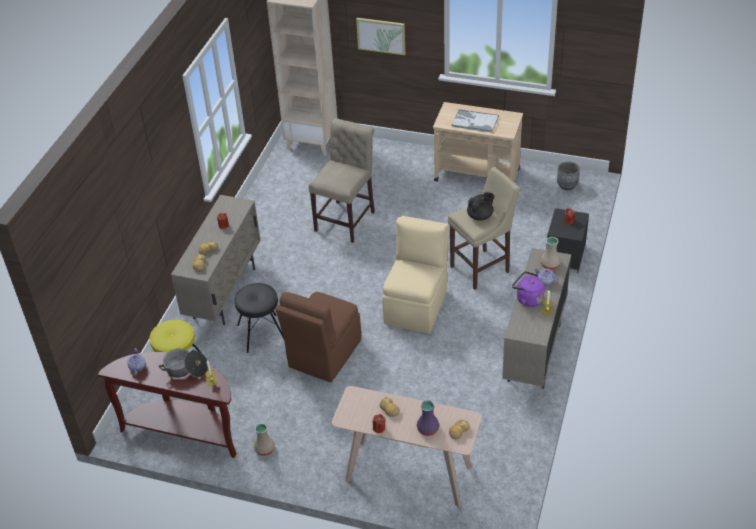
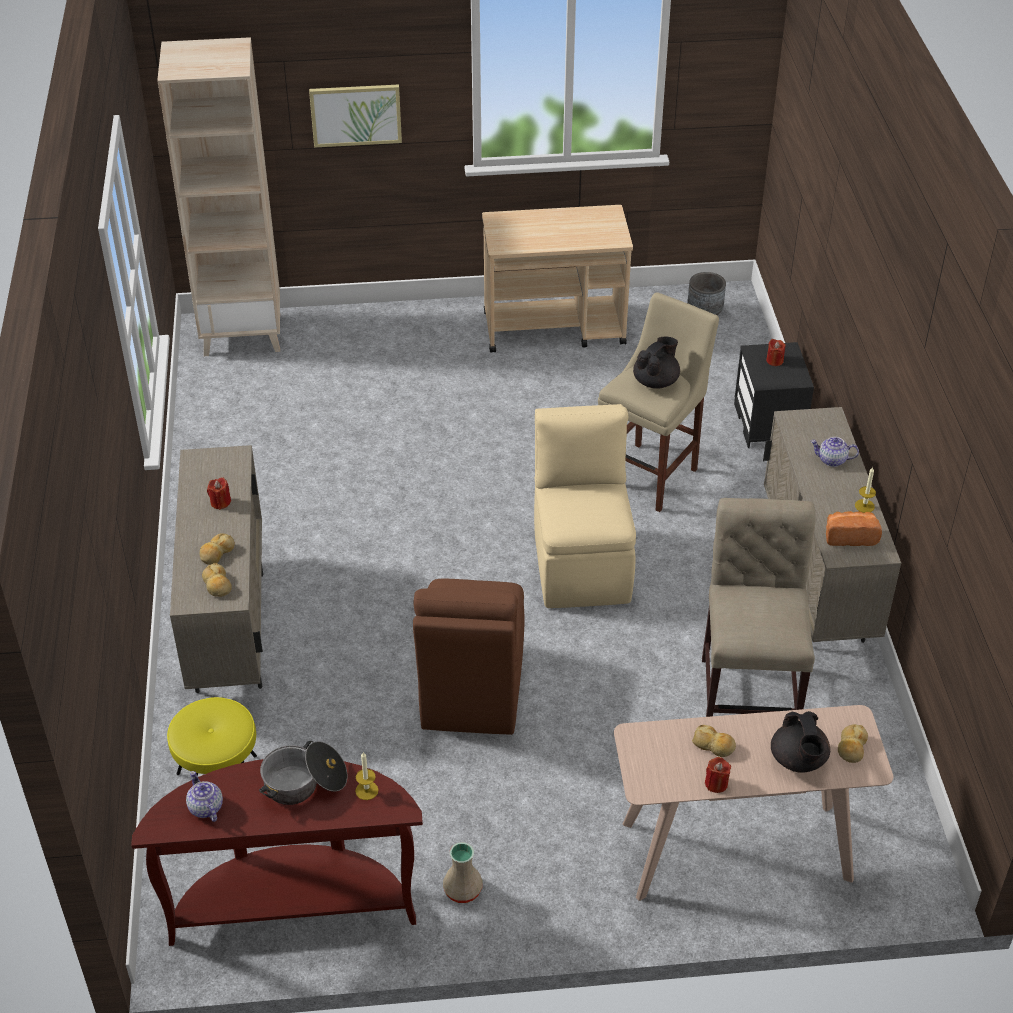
camera: 25 degrees left, 0 degrees up
black stool [235,283,284,353] -> none
beige chair [309,118,375,243] -> beige chair moved to [702,498,816,717]
purple vase [417,400,439,436] -> black teapot [771,711,830,773]
tray [451,109,499,133] -> none
purple kettle [512,271,545,307] -> none
beige vase [541,237,561,270] -> none
none -> bread [826,511,882,546]

